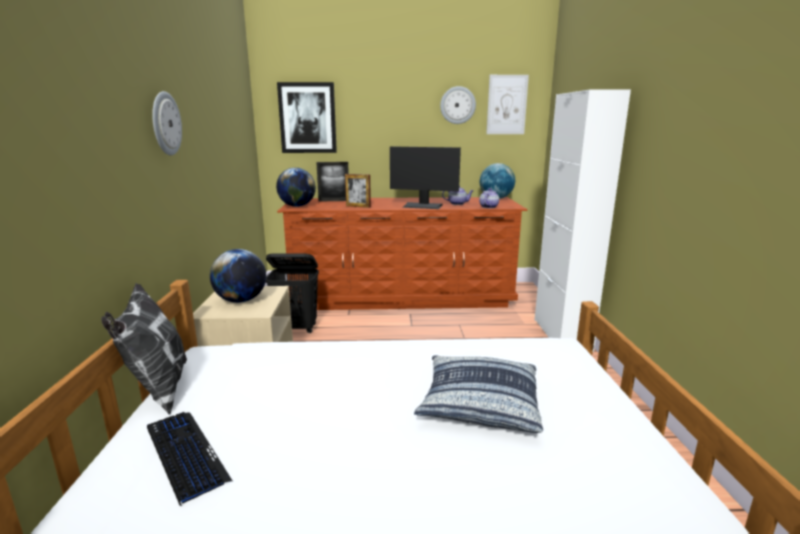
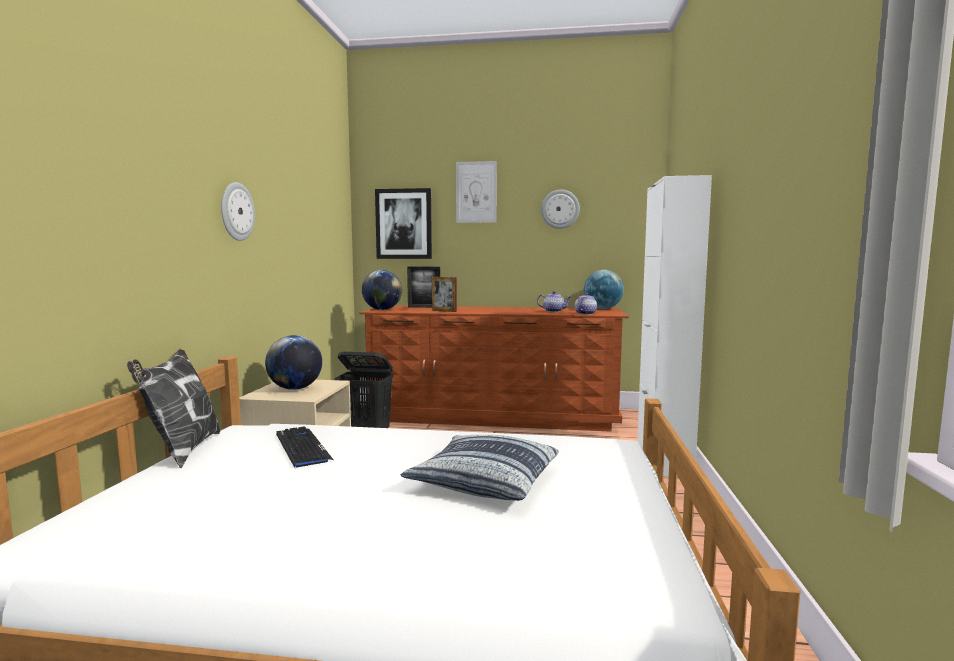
camera: 10 degrees right, 10 degrees down
keyboard [147,412,232,506] -> keyboard moved to [276,426,334,468]
monitor [390,146,461,209] -> none
picture [486,75,529,134] -> picture moved to [456,161,497,223]

